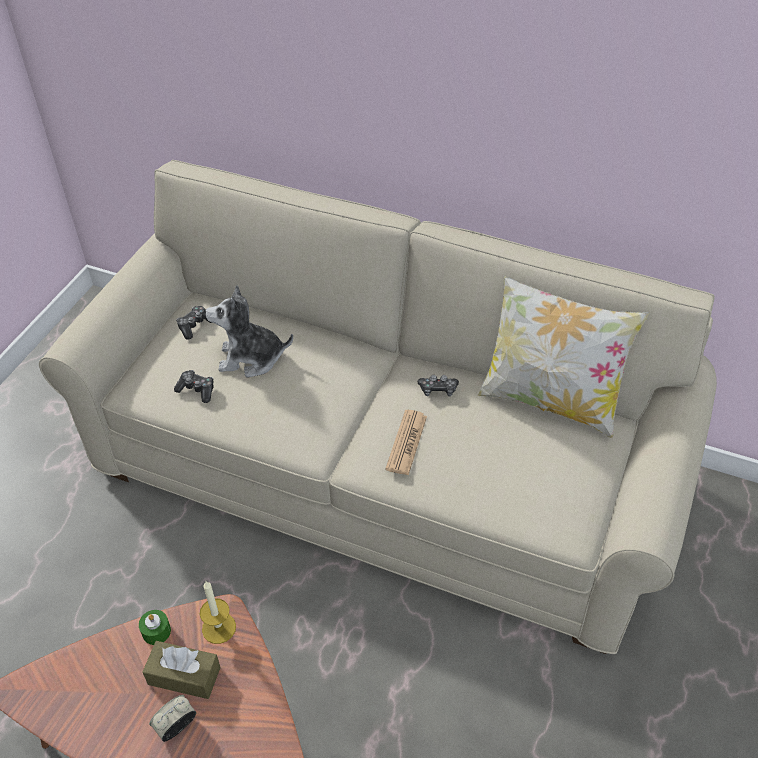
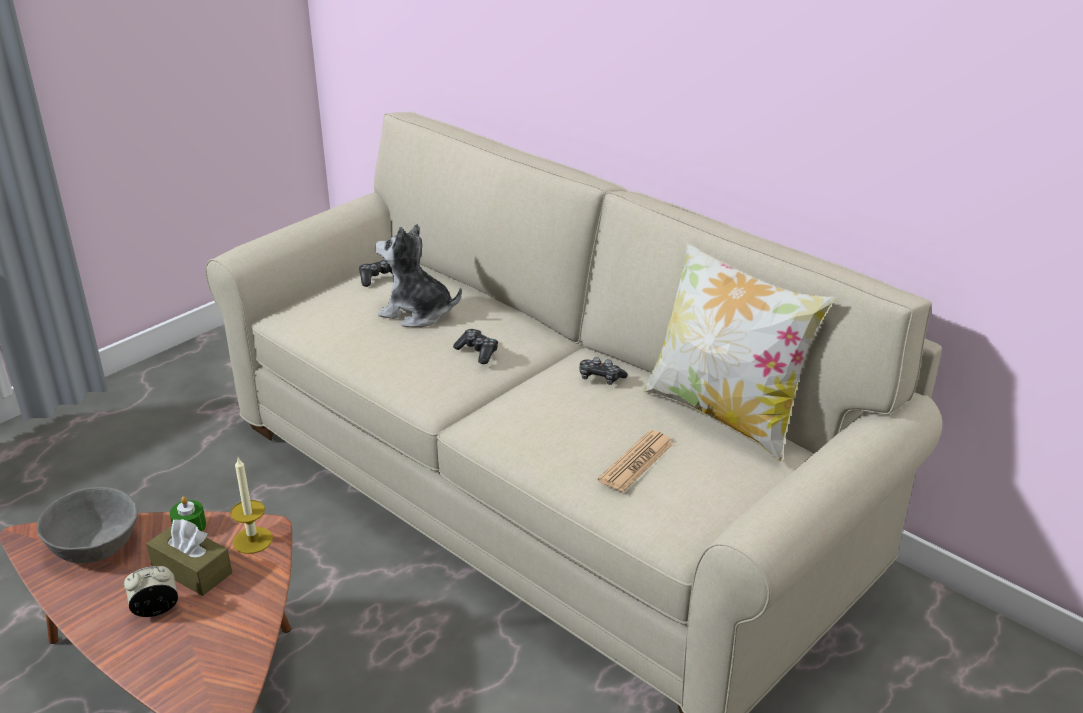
camera: 20 degrees right, 15 degrees down
game controller [174,370,214,403] -> game controller moved to [453,329,498,364]
newspaper [385,410,427,476] -> newspaper moved to [598,430,674,492]
none -> grey bowl [37,487,137,563]

